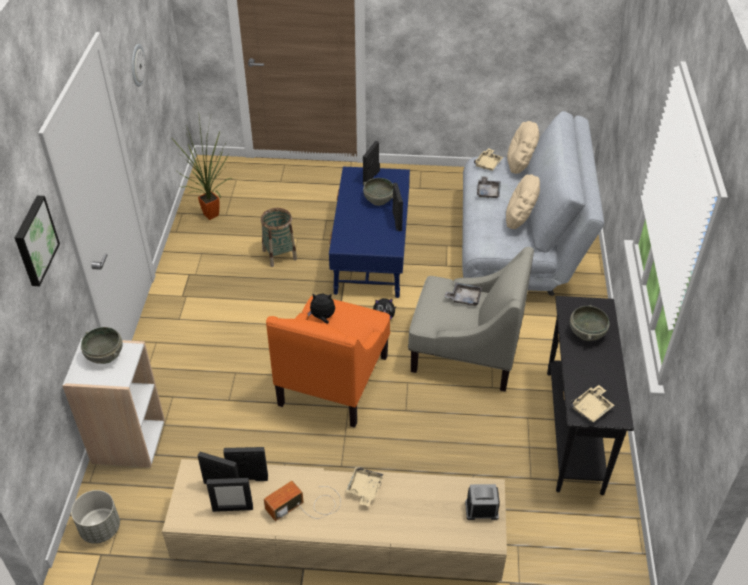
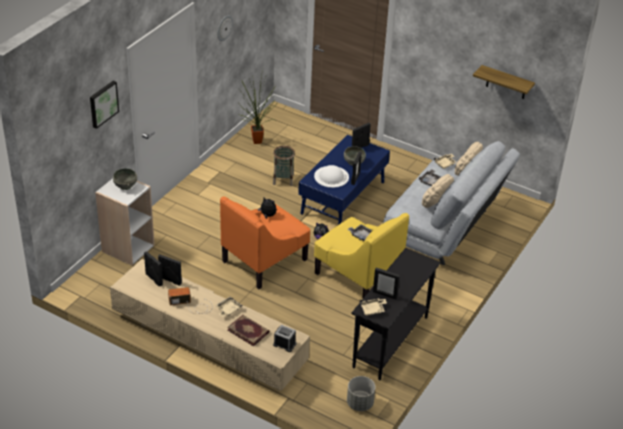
camera: 25 degrees right, 5 degrees down
grey planter [71,490,120,544] -> grey planter moved to [347,376,375,411]
picture frame [206,478,253,512] -> picture frame moved to [373,268,400,300]
grey armchair [408,247,534,392] -> yellow armchair [314,213,409,298]
grey bowl [570,305,609,341] -> none
none -> book [227,315,269,346]
none -> white hat [314,165,349,188]
none -> shelf [473,65,535,99]

